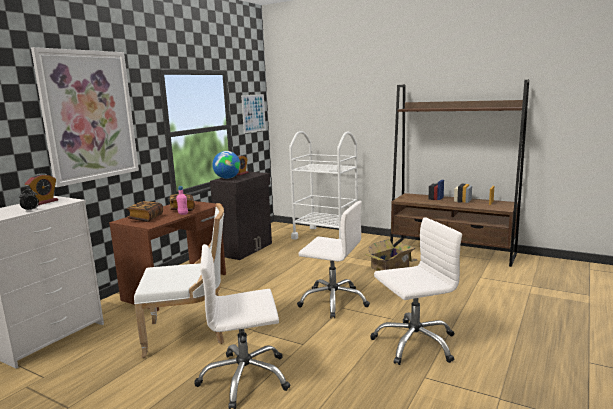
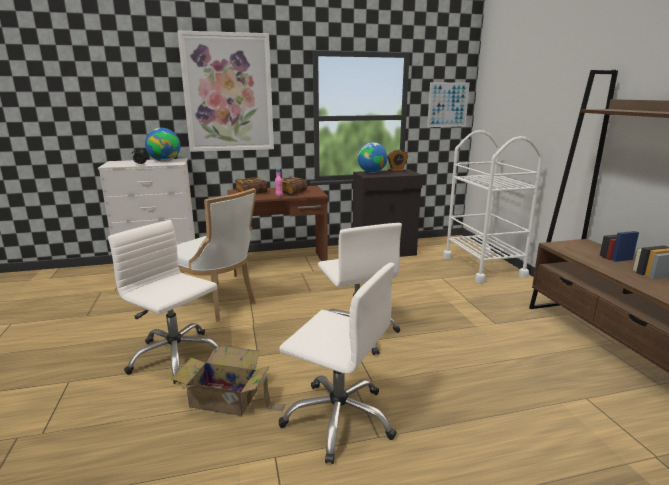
camera: 45 degrees right, 5 degrees up
alarm clock [25,174,58,205] -> globe [145,128,180,162]
cardboard box [365,239,417,271] -> cardboard box moved to [171,346,286,416]

